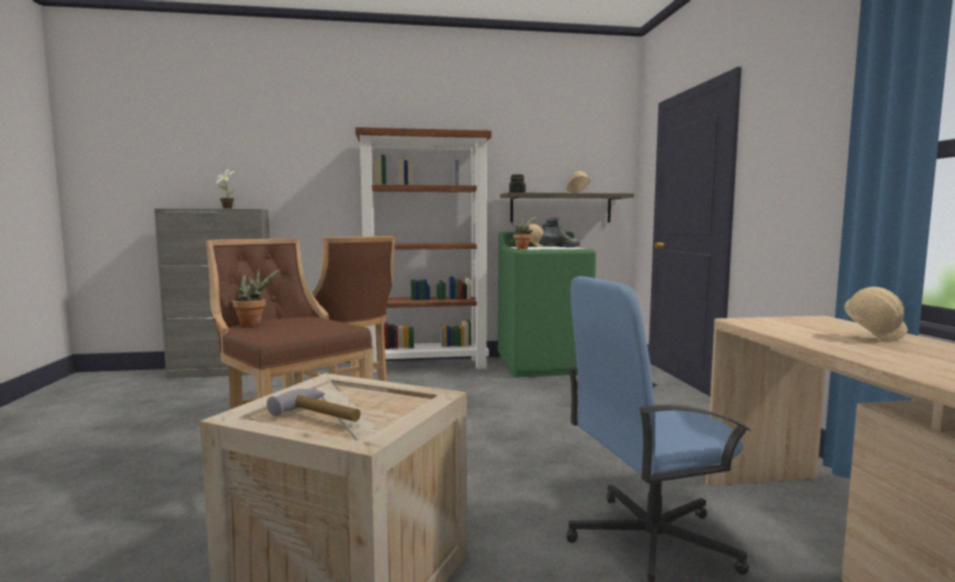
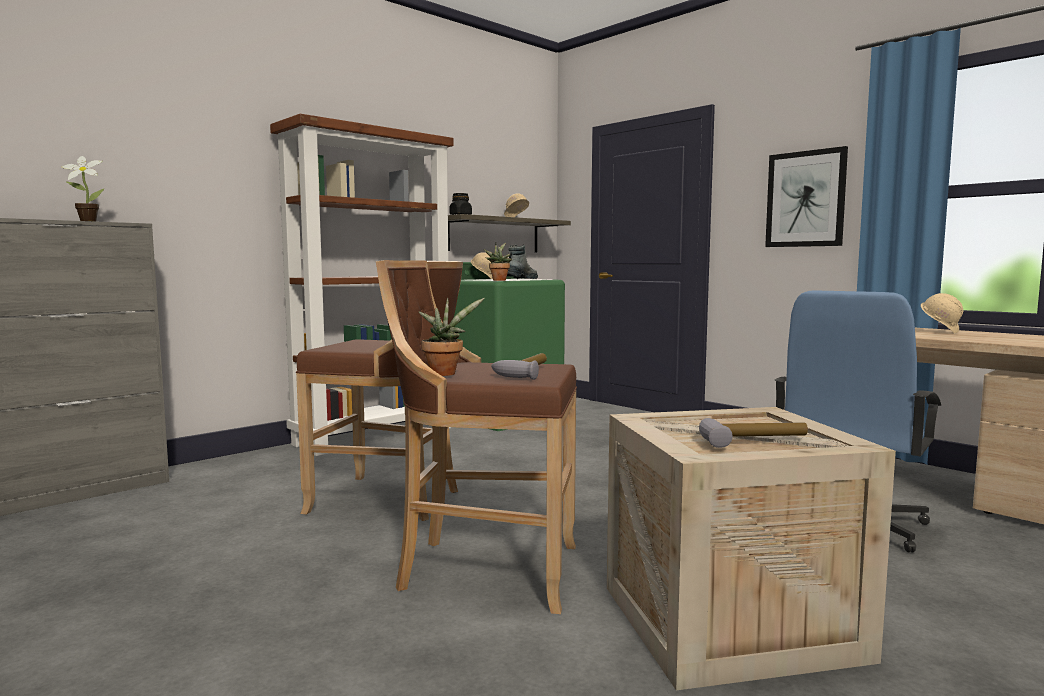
camera: 35 degrees left, 0 degrees up
none -> hammer [491,353,547,380]
none -> picture [765,146,848,247]

